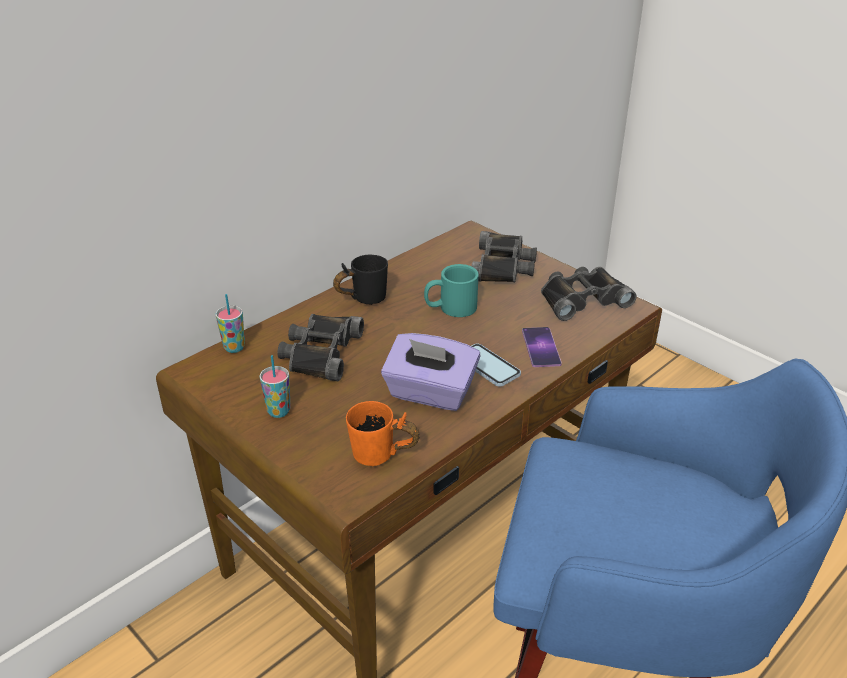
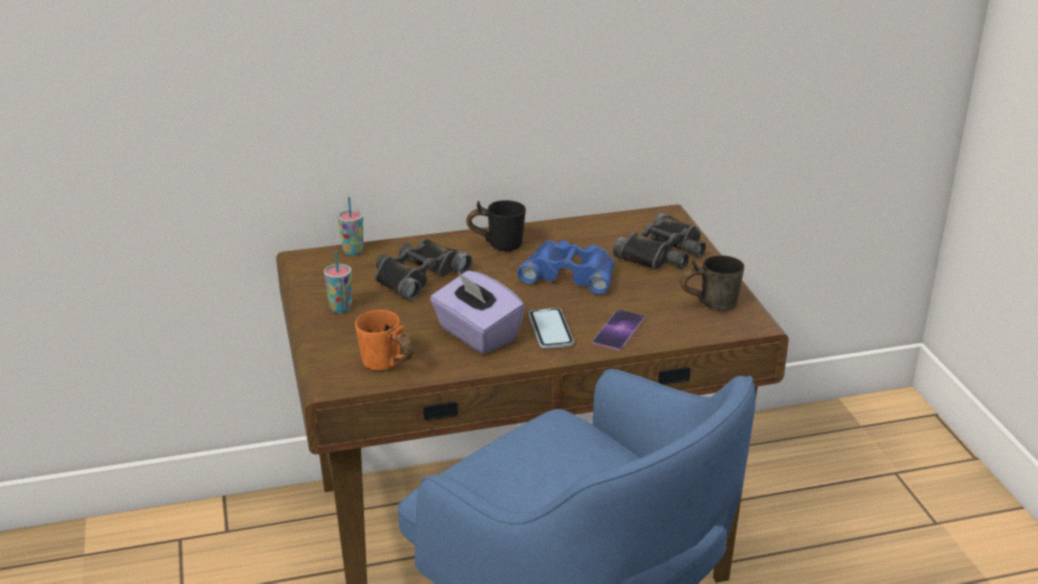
camera: 30 degrees right, 5 degrees down
turquoise mug [424,264,479,317] -> blue binoculars [517,240,615,295]
black binoculars [541,267,636,321] -> grey mug [680,255,745,311]

